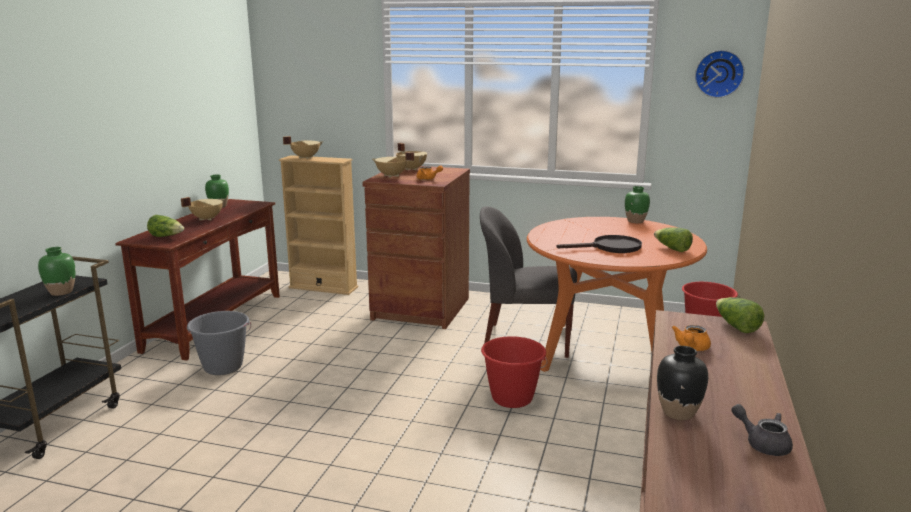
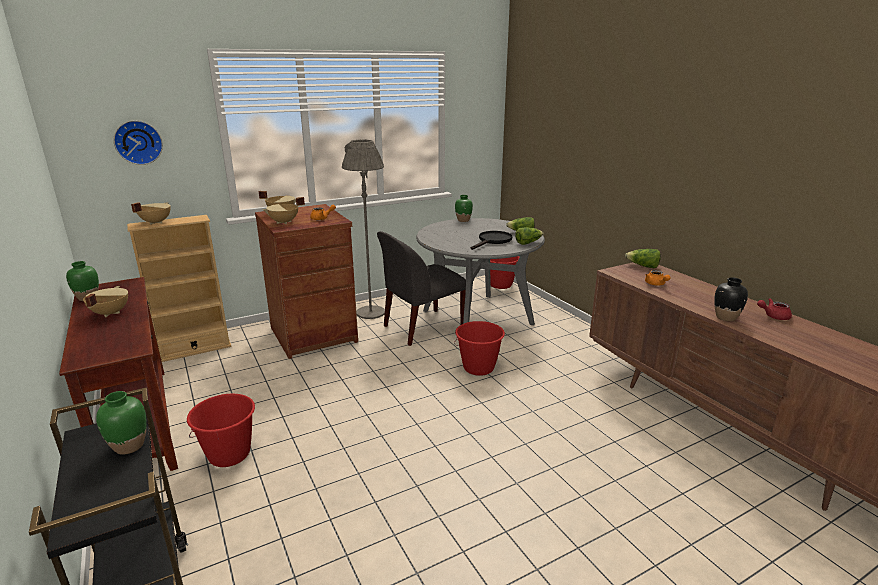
camera: 45 degrees left, 5 degrees up
lettuce [147,215,184,237] -> lettuce moved to [515,227,543,245]
grey bucket [186,311,251,375] -> red bucket [187,394,255,467]
orange dining table [527,217,707,372] -> grey dining table [416,218,545,325]
wall clock [695,50,745,98] -> wall clock moved to [114,120,163,165]
grey teapot [731,404,793,456] -> red teapot [757,298,792,320]
none -> grey floor lamp [342,139,385,319]

